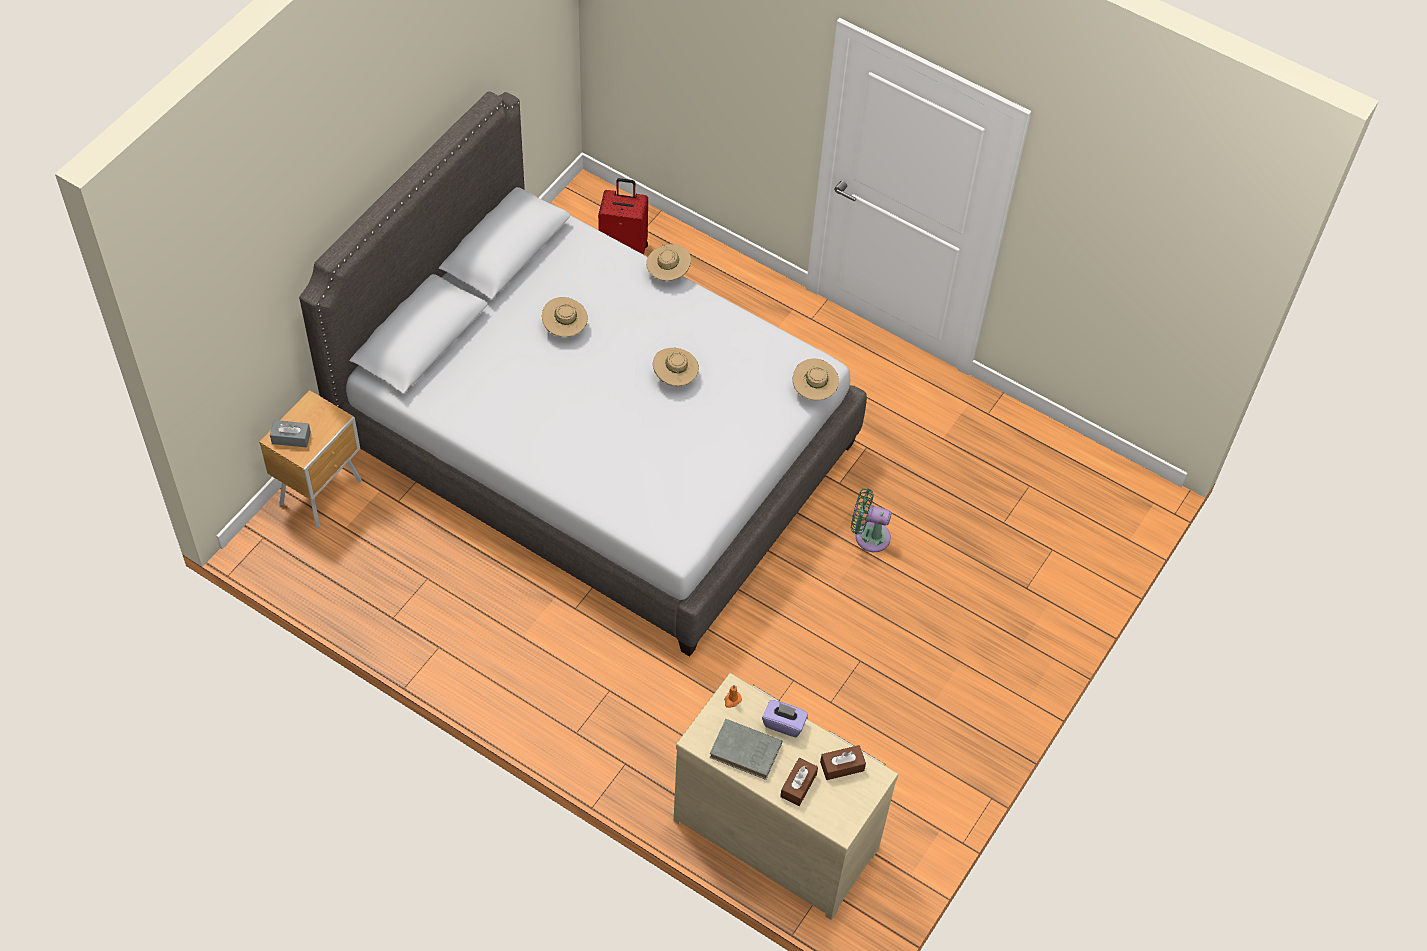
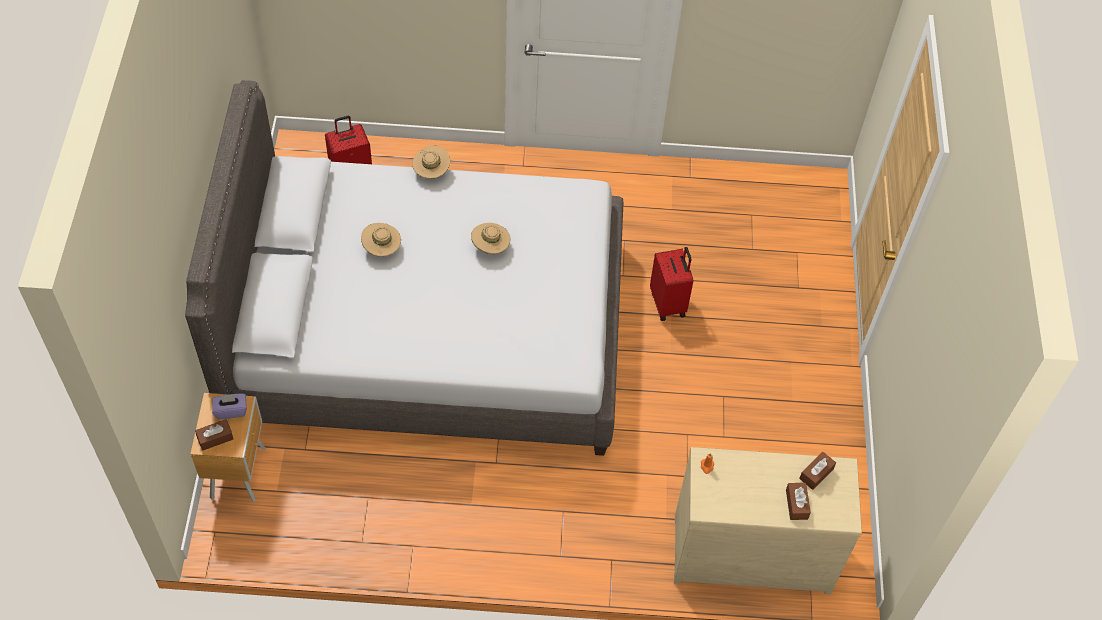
camera: 30 degrees left, 0 degrees up
grey tissue box [270,420,311,447] -> brown tissue box [195,419,233,451]
grey book [709,719,782,780] -> none
purple tissue box [762,700,808,737] -> purple tissue box moved to [212,394,247,419]
beige hat [793,359,839,400] -> none
green fan [851,488,892,552] -> red suitcase [650,247,693,321]

